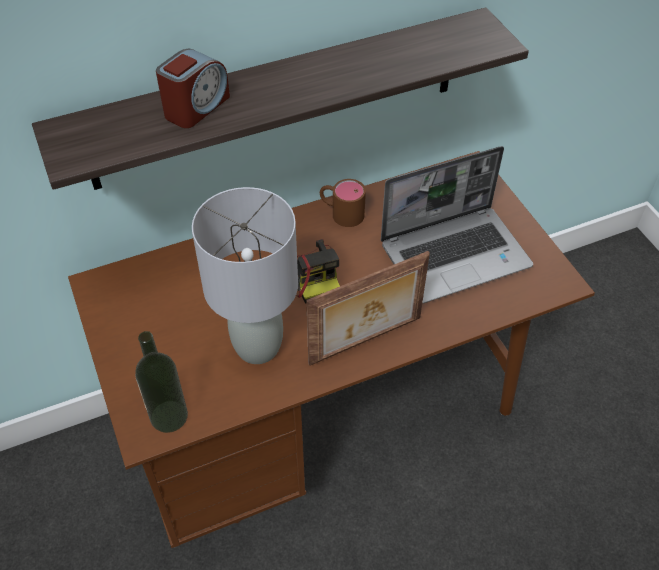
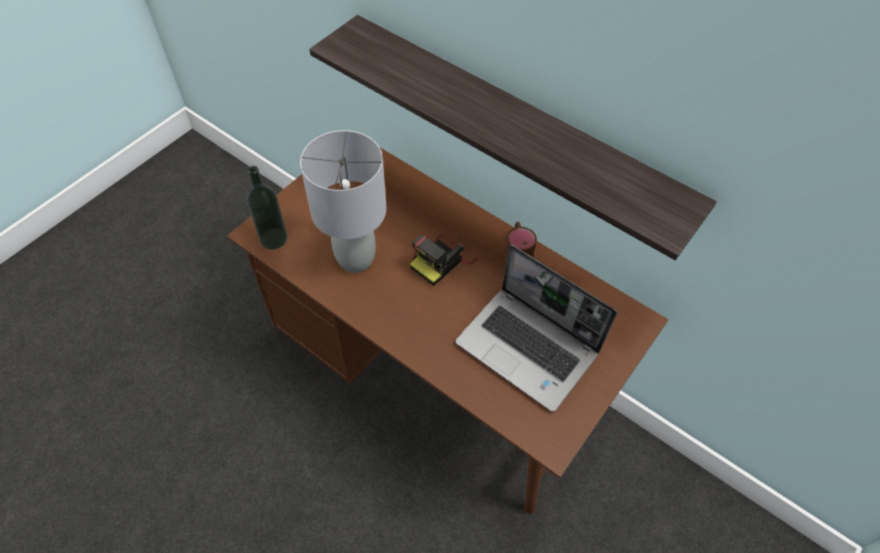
camera: 60 degrees right, 5 degrees up
alarm clock [156,48,230,128] -> none
picture frame [306,251,430,366] -> none

